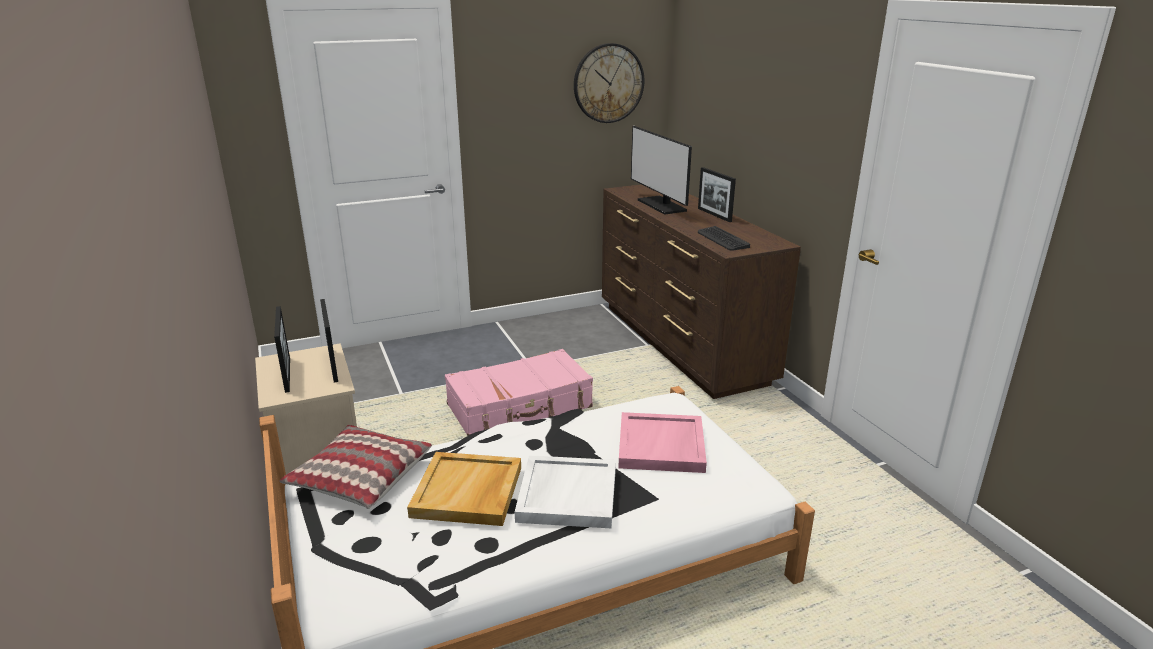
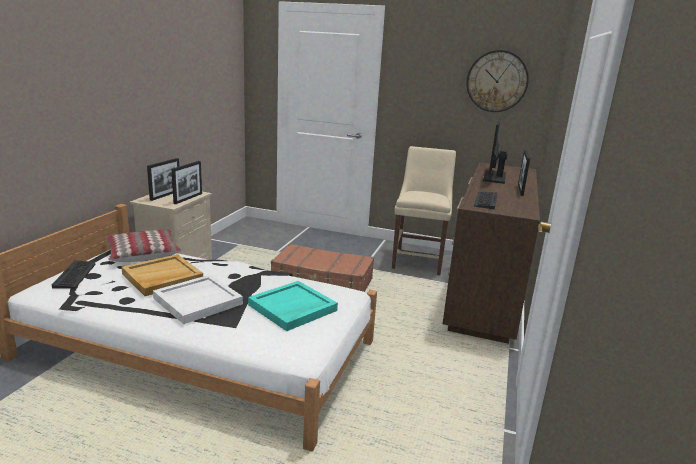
camera: 40 degrees right, 5 degrees down
pink suitcase [445,349,593,436] -> brown suitcase [271,244,374,292]
pink tray [618,412,707,473] -> turquoise tray [248,281,338,331]
none -> keyboard [52,260,95,289]
none -> beige chair [392,146,456,275]

